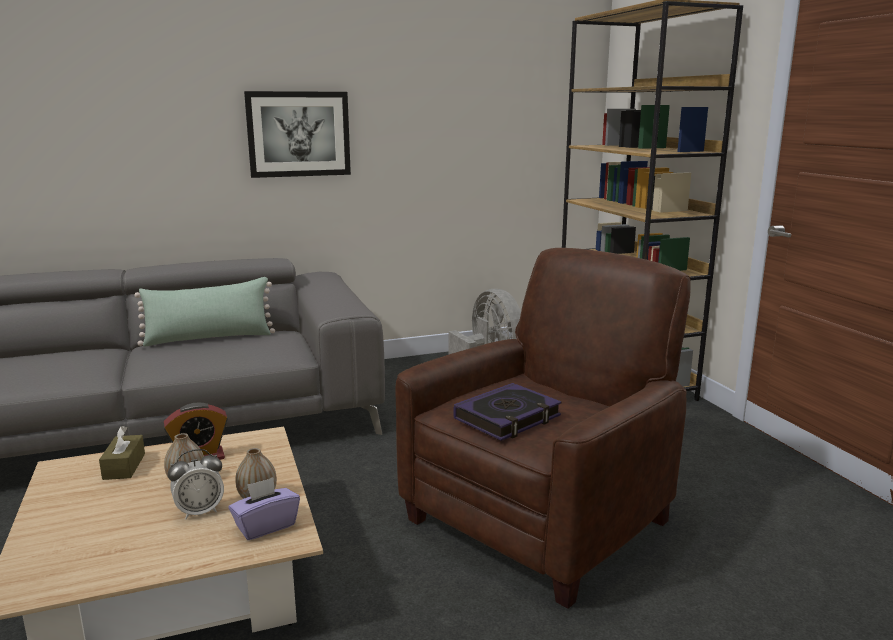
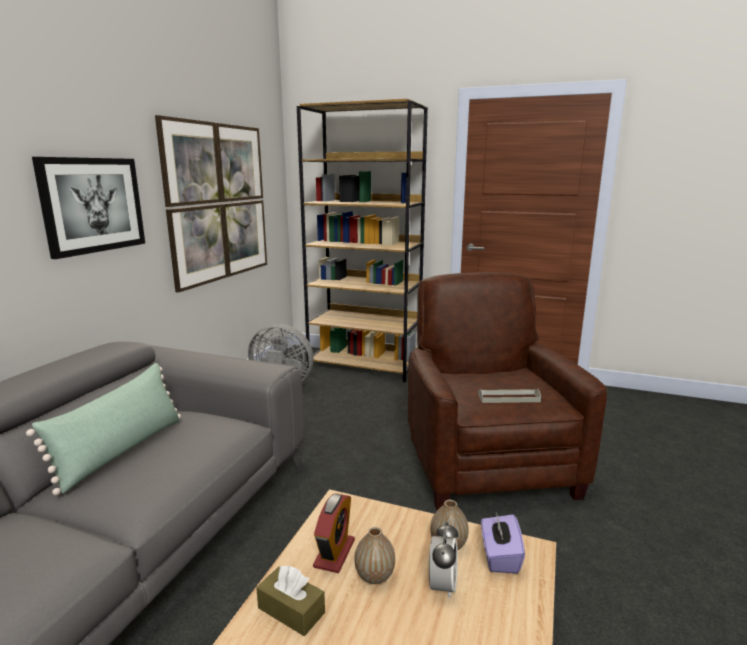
camera: 50 degrees left, 0 degrees up
book [454,383,561,441] -> grey tray [478,389,541,403]
none -> picture [155,115,267,293]

